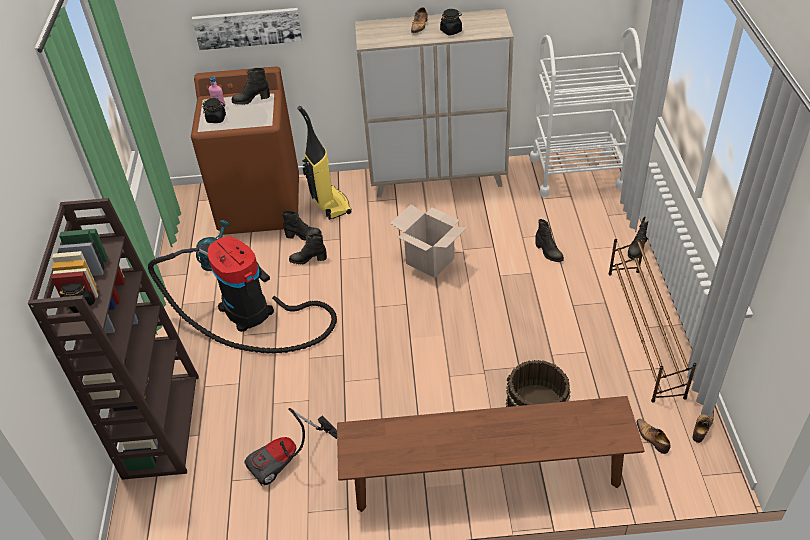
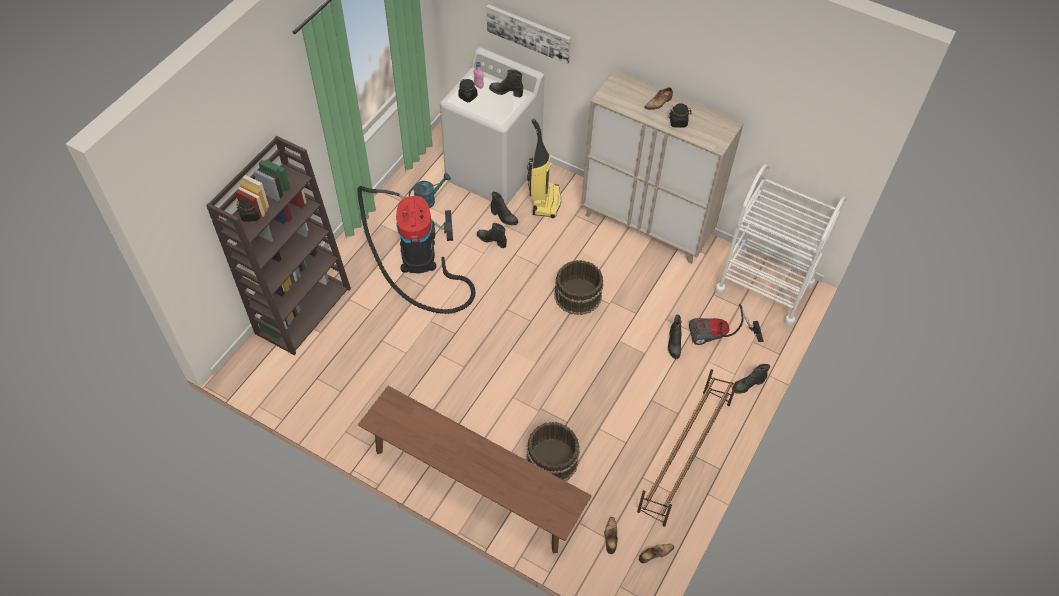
camera: 30 degrees right, 10 degrees up
brown washing machine [191,66,299,235] -> white washing machine [440,47,544,206]
vacuum cleaner [244,408,337,485] -> vacuum cleaner moved to [689,304,764,345]
cardboard box [390,204,467,278] -> brown bucket [554,260,603,315]

